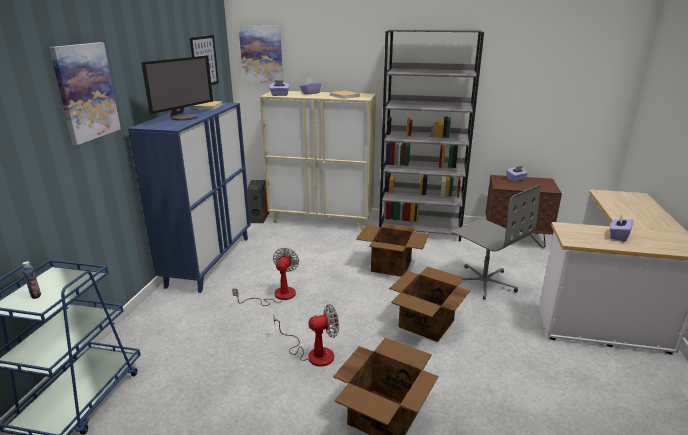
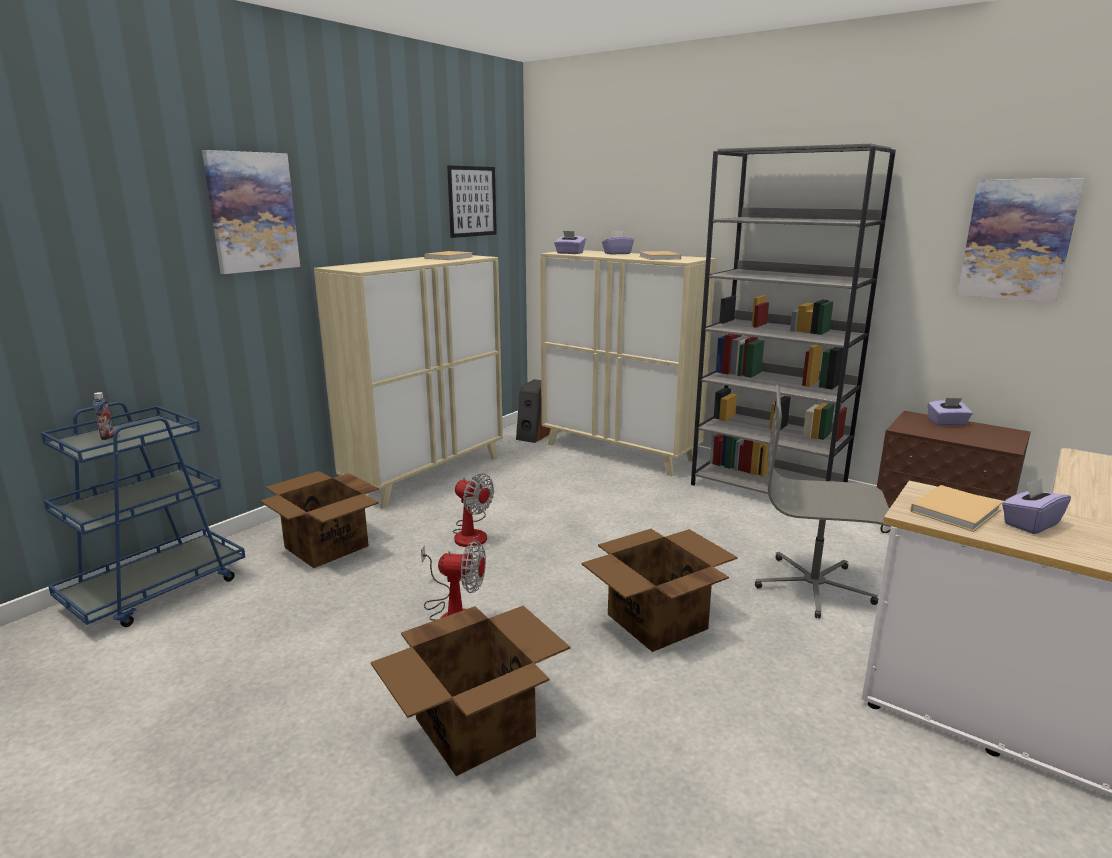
camera: 25 degrees right, 5 degrees down
blue cabinet [128,102,251,293] -> beige cabinet [314,255,503,509]
monitor [141,55,213,121] -> none
fan [232,248,299,306] -> fan turned 90 degrees clockwise [453,473,494,547]
picture [238,25,283,84] -> picture moved to [957,179,1084,303]
cardboard box [356,223,429,277] -> cardboard box moved to [260,471,379,568]
grey office chair [451,185,541,300] -> grey office chair turned 120 degrees clockwise [755,385,891,619]
none -> beige book [910,485,1002,532]

